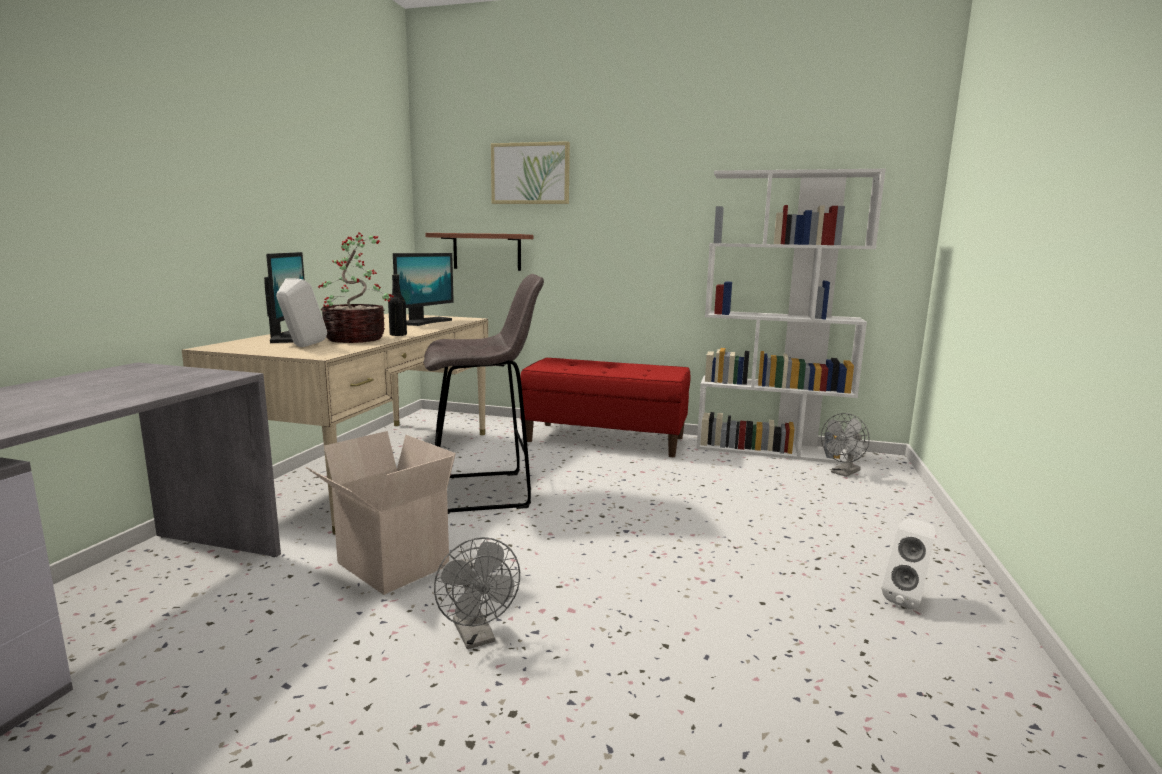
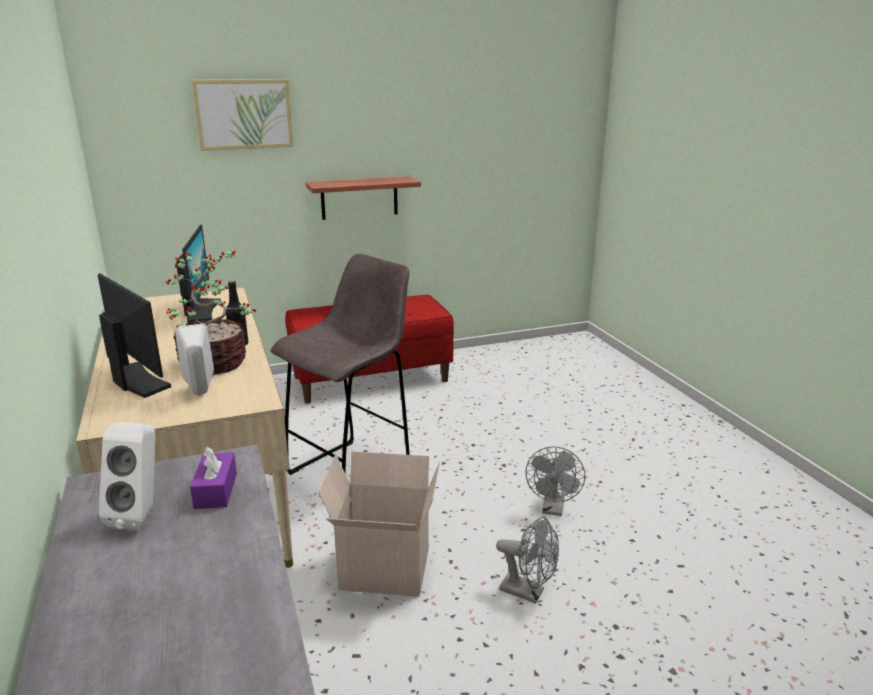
camera: 35 degrees left, 10 degrees up
shelf [425,233,533,271] -> shelf moved to [306,176,421,220]
white bookcase [696,169,886,464] -> none
grey fan [821,413,870,477] -> grey fan moved to [525,447,585,516]
white speaker [882,518,935,610] -> white speaker moved to [99,422,155,531]
none -> purple tissue box [190,447,237,509]

